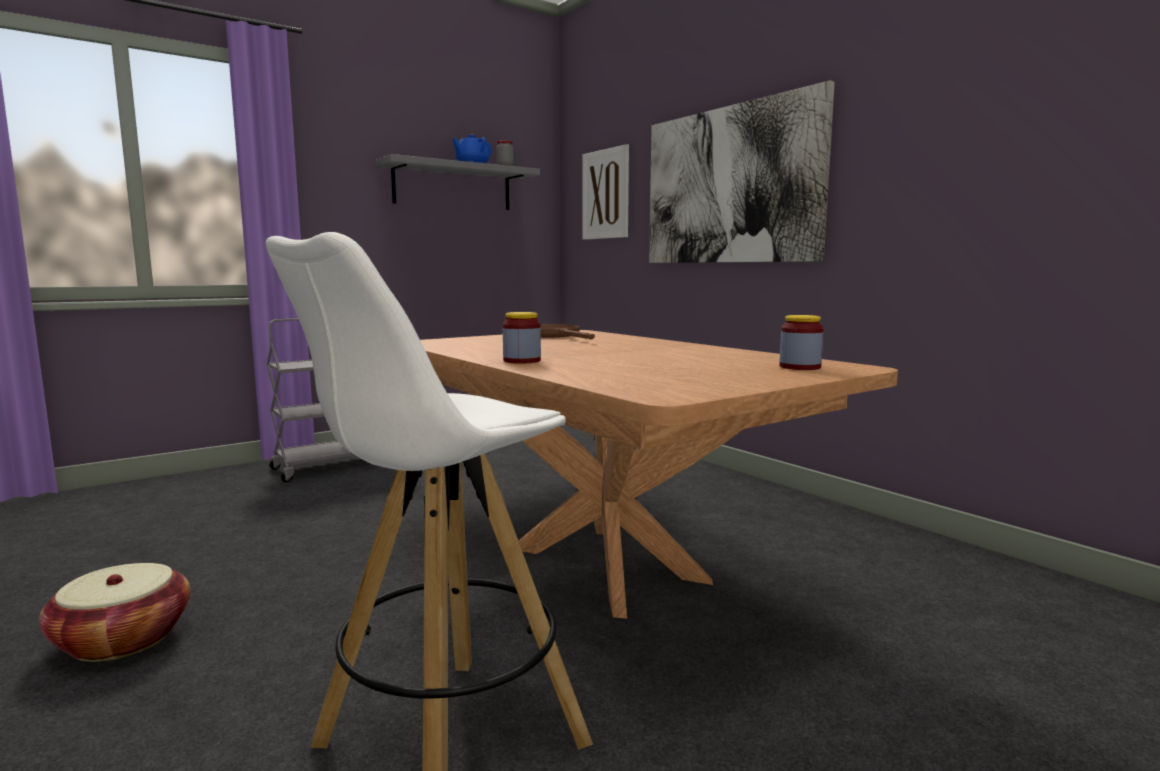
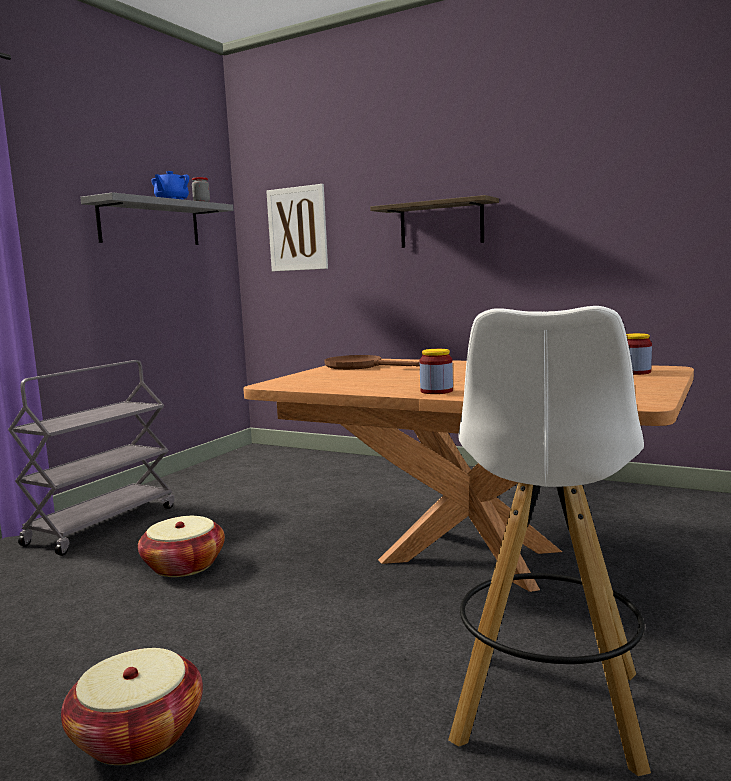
camera: 25 degrees left, 0 degrees up
picture [649,80,835,263] -> shelf [370,195,499,248]
none -> basket [138,516,225,577]

